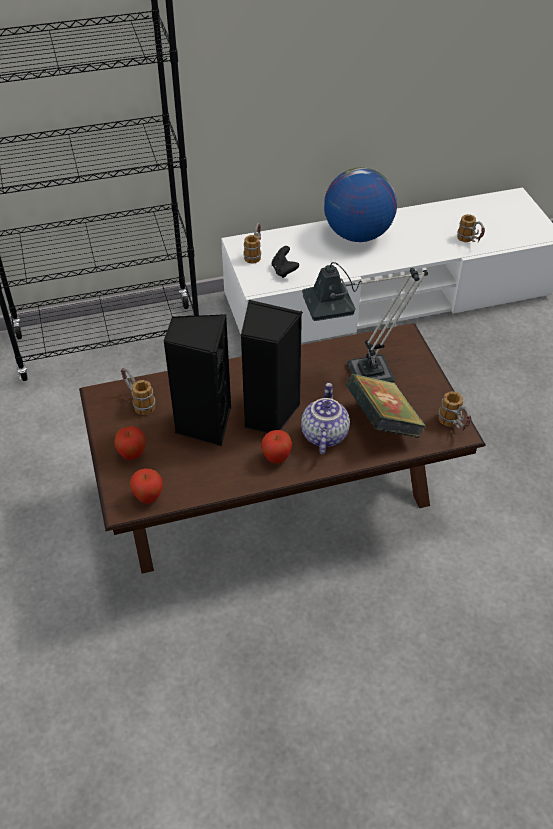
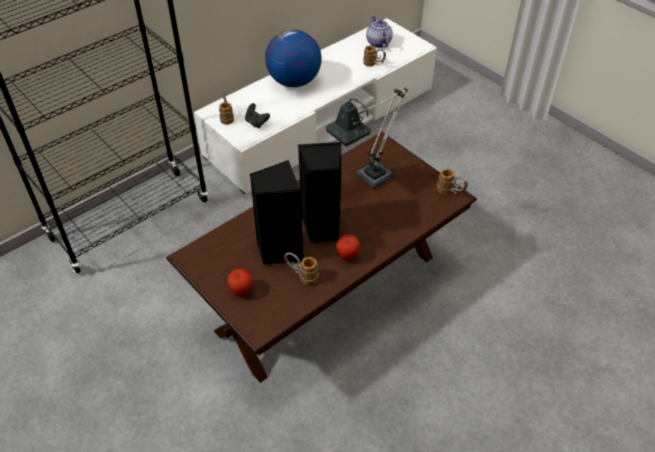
camera: 25 degrees left, 0 degrees up
mug [121,368,155,415] -> mug moved to [284,252,319,285]
apple [130,468,163,504] -> none
teapot [301,383,350,454] -> teapot moved to [366,15,393,48]
book [345,374,427,438] -> none

